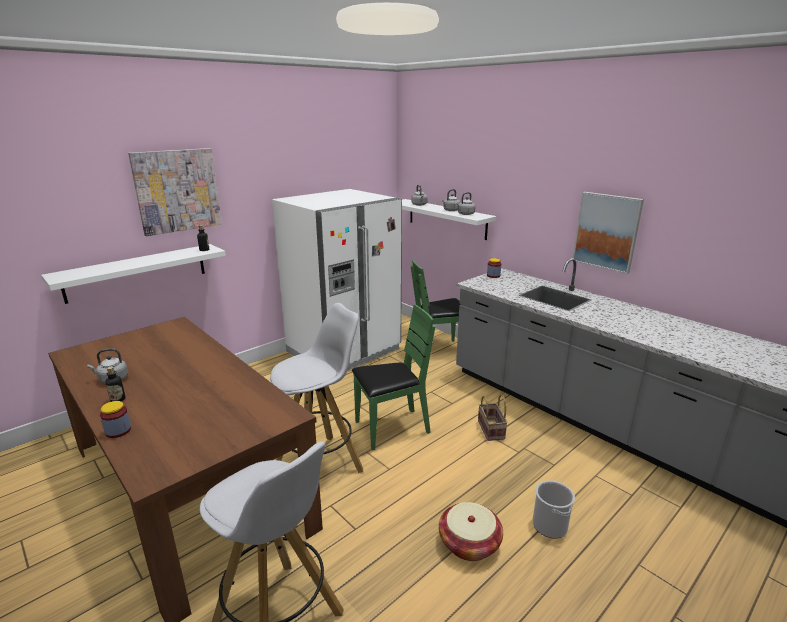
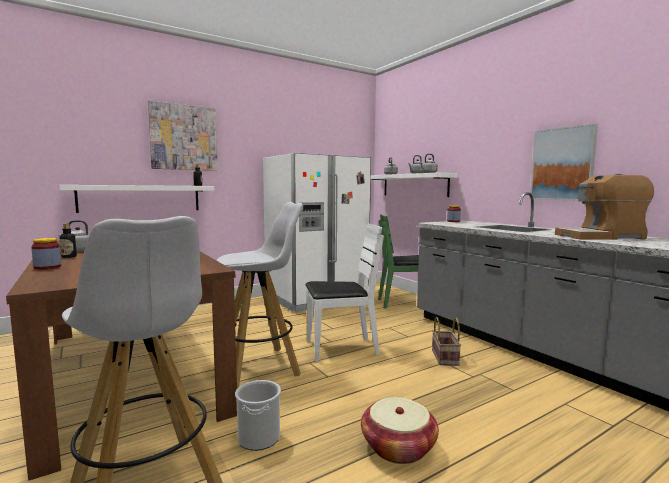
camera: 10 degrees right, 15 degrees down
green chair [352,305,435,450] -> white chair [305,224,384,362]
bucket [533,480,575,538] -> bucket moved to [235,380,281,451]
none -> coffee machine [555,174,654,240]

